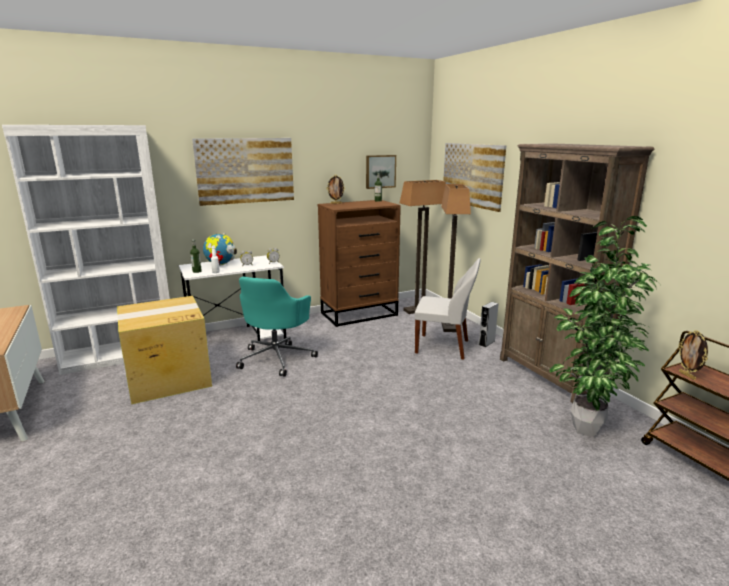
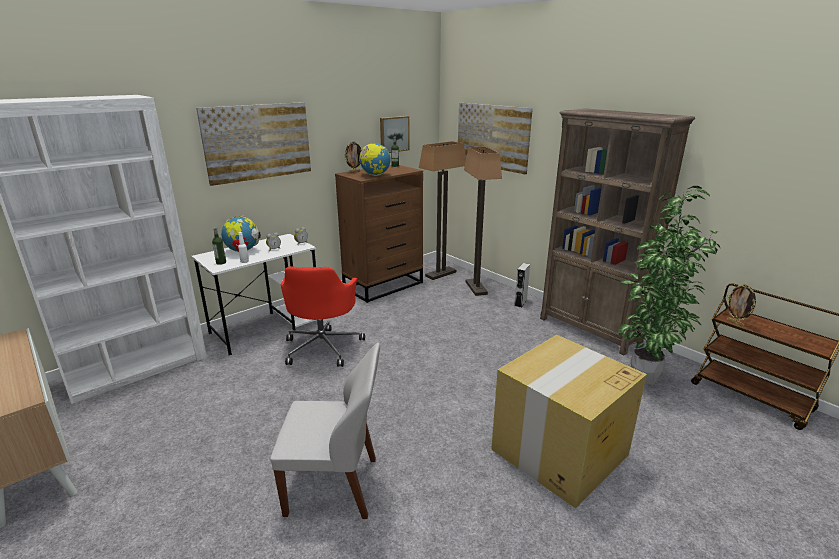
camera: 15 degrees left, 5 degrees up
cardboard box [117,296,212,404] -> cardboard box moved to [491,335,647,509]
turquoise office chair [236,277,318,377] -> red office chair [281,266,365,367]
white chair [415,258,481,360] -> white chair moved to [270,343,380,519]
none -> globe [359,143,391,176]

